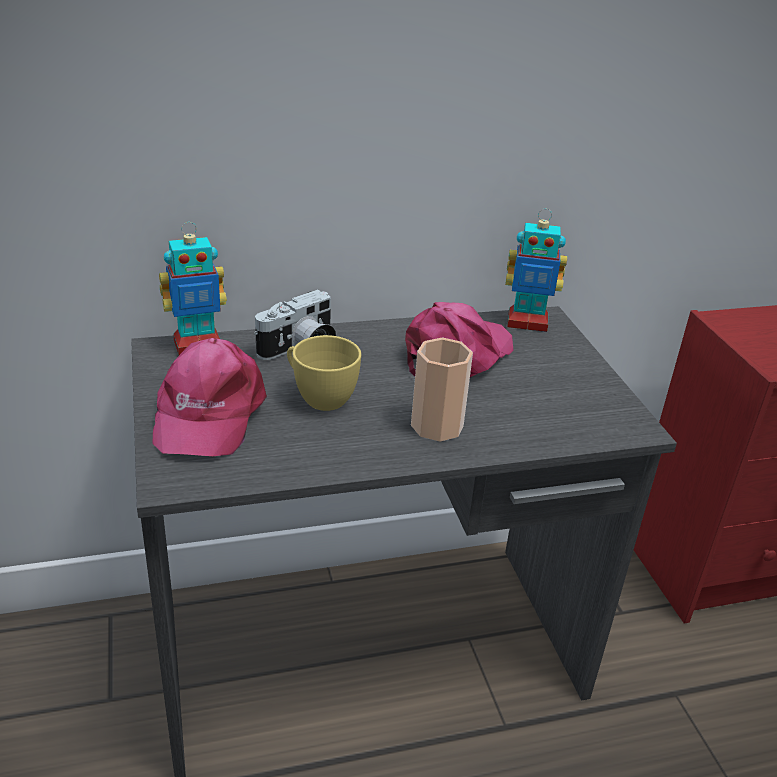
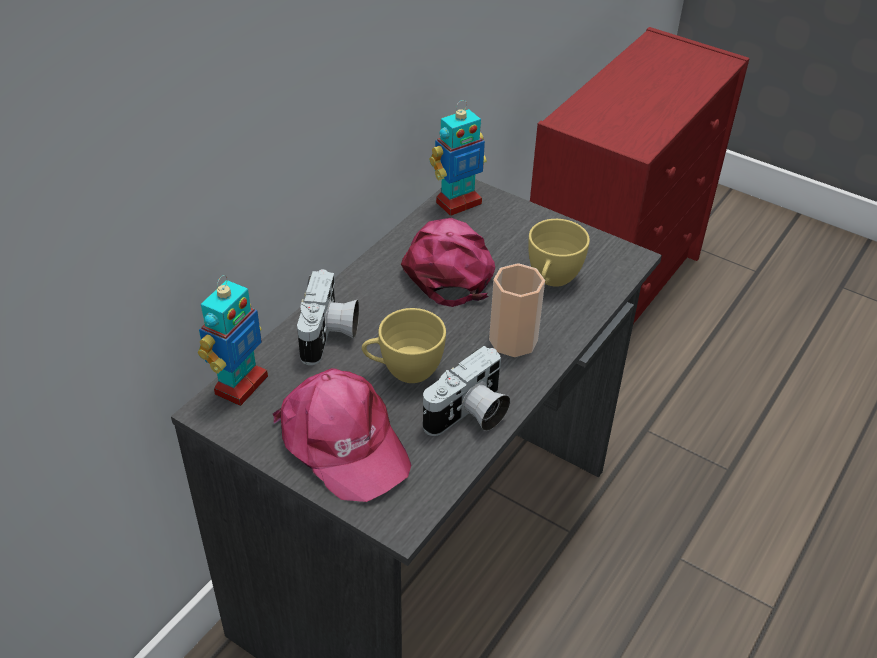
camera: 40 degrees left, 10 degrees up
none -> camera [423,346,510,436]
none -> yellow cup [528,219,590,287]

